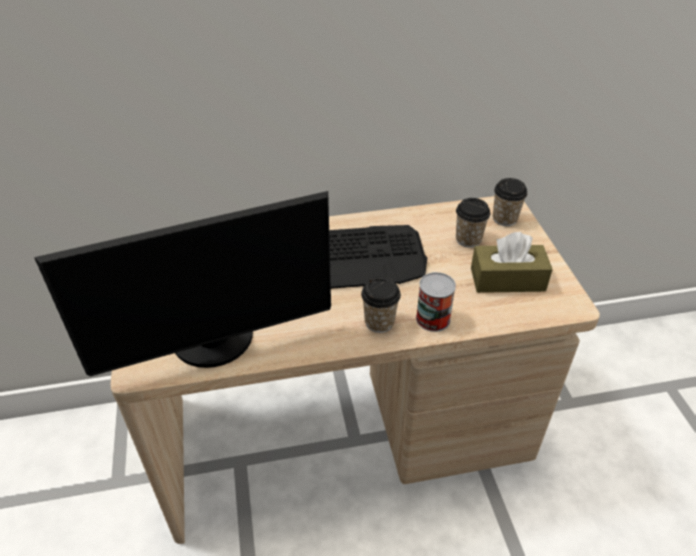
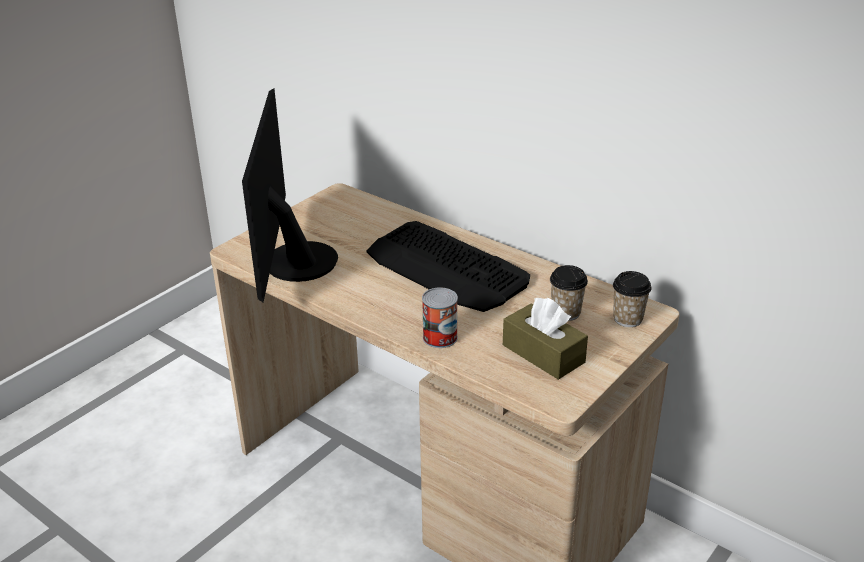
camera: 50 degrees right, 10 degrees down
monitor [34,191,331,377] -> monitor turned 60 degrees clockwise [242,88,338,302]
cup [361,277,401,333] -> none

